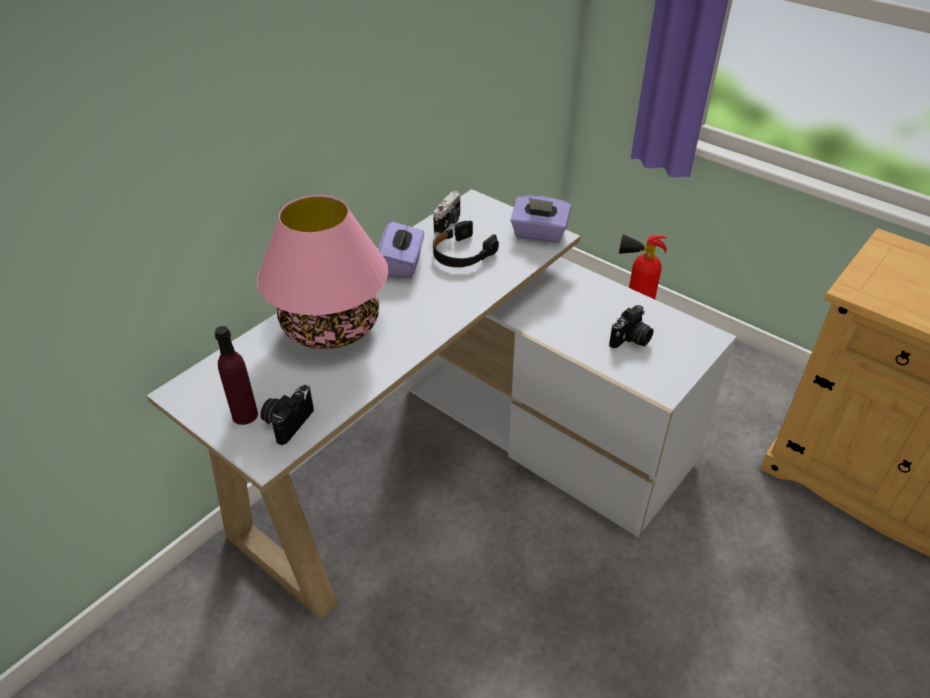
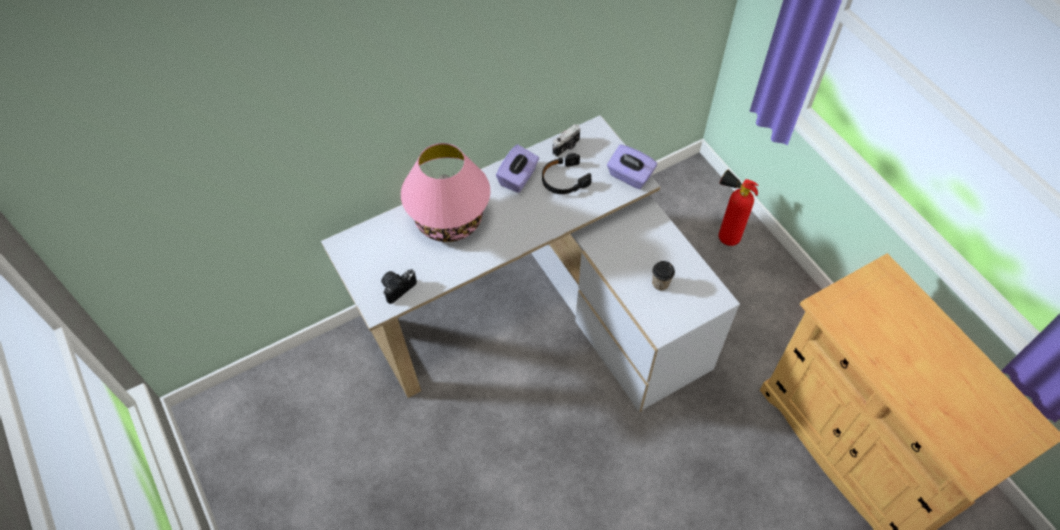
camera: 20 degrees right, 15 degrees up
purple bottle [215,326,258,425] -> none
camera [609,305,653,348] -> cup [652,261,675,291]

